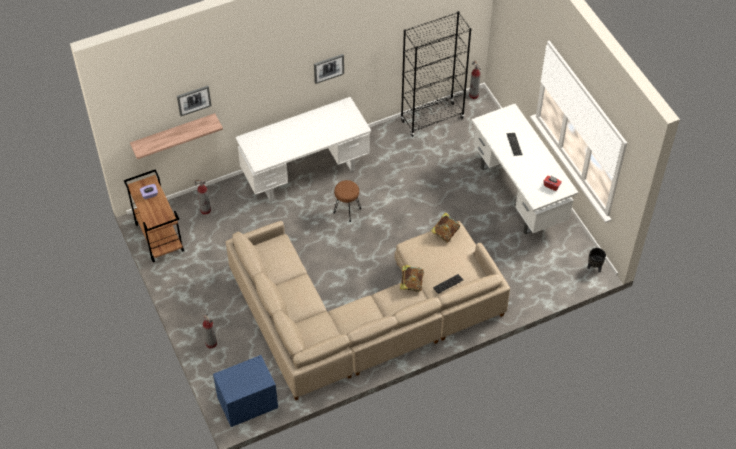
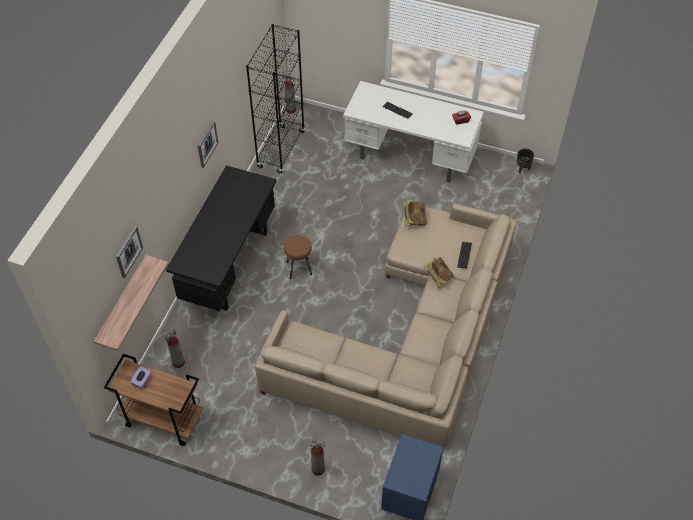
camera: 45 degrees left, 0 degrees up
white desk [235,97,371,202] -> black desk [166,165,277,312]

